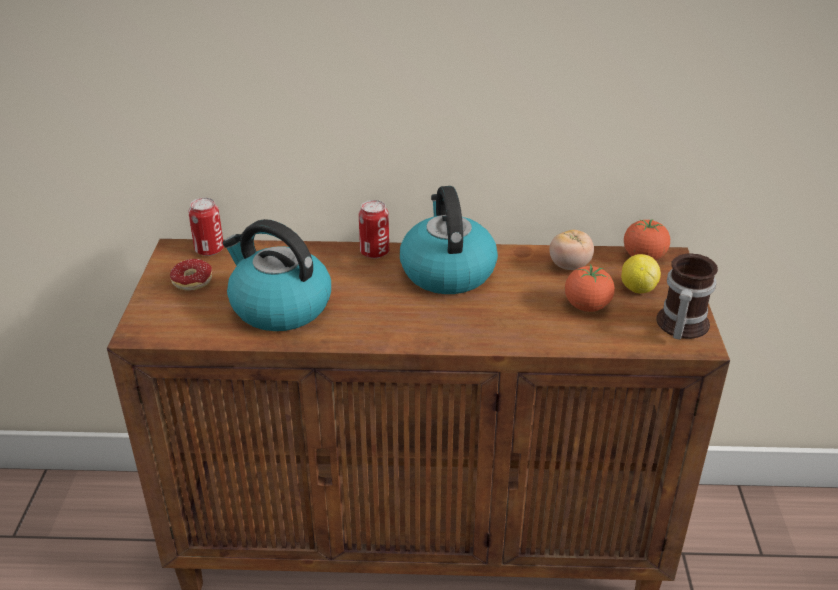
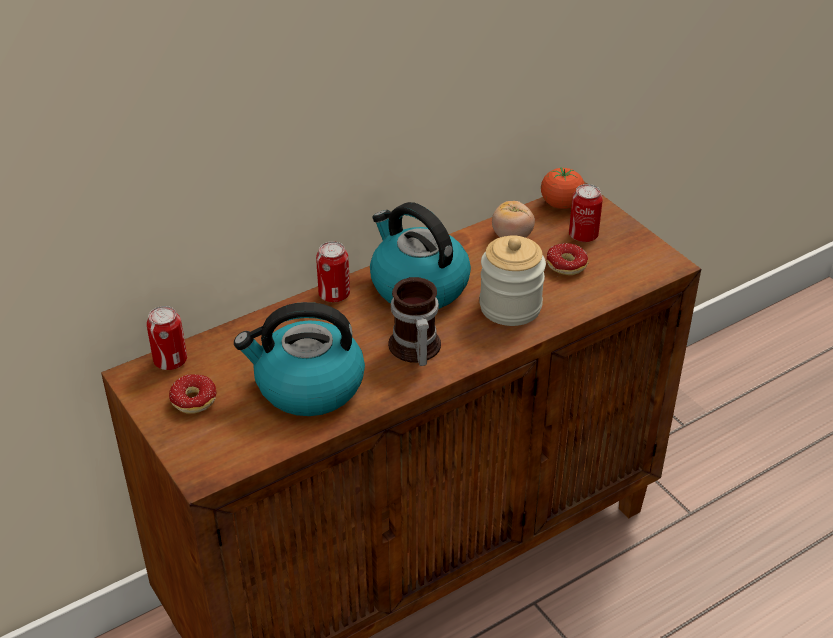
camera: 35 degrees left, 5 degrees up
tomato [565,264,615,312] -> donut [546,243,589,275]
lemon [621,254,661,293] -> can [569,184,603,242]
mug [656,253,718,340] -> mug moved to [388,277,441,366]
none -> jar [479,235,546,326]

